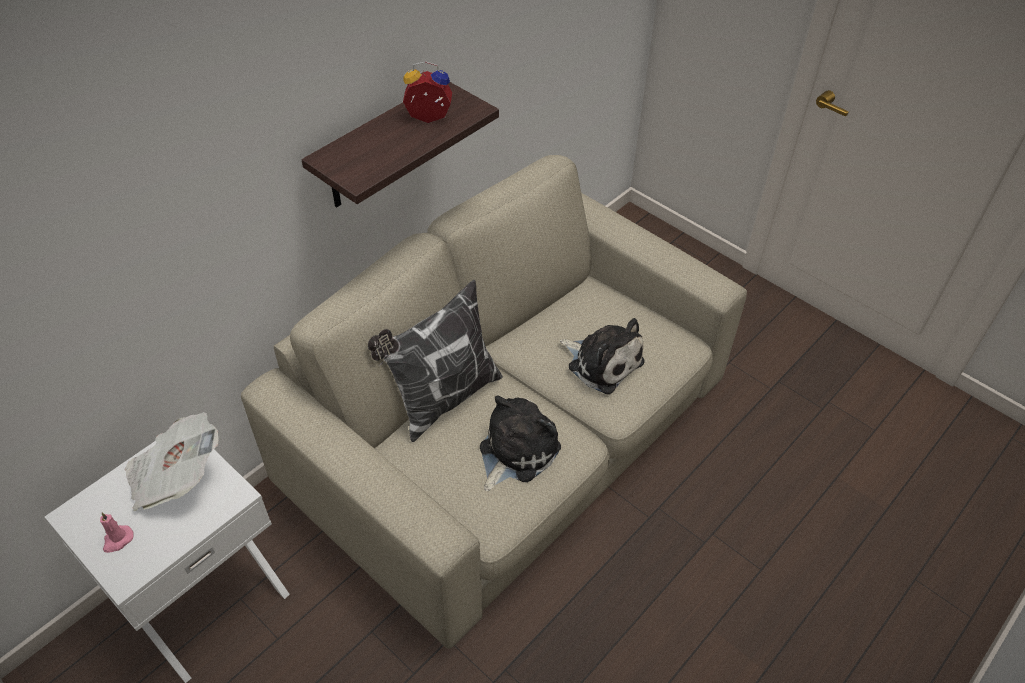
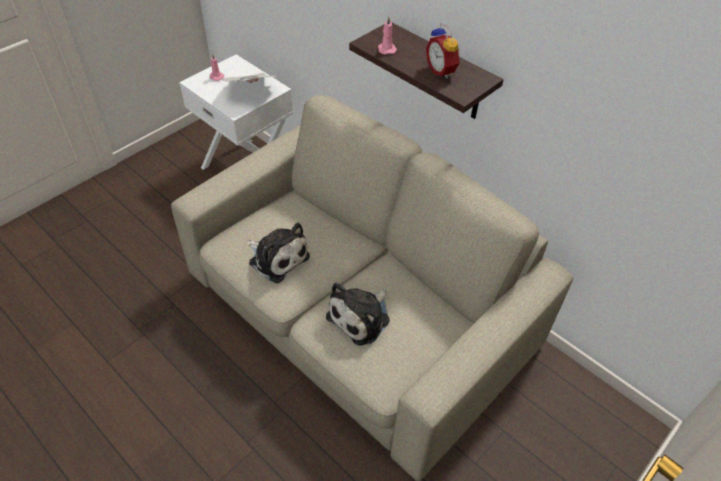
camera: 90 degrees right, 0 degrees up
pillow [368,280,503,442] -> none
alarm clock [403,61,452,123] -> alarm clock turned 150 degrees clockwise [426,24,461,78]
none -> pink candle [378,17,397,54]

